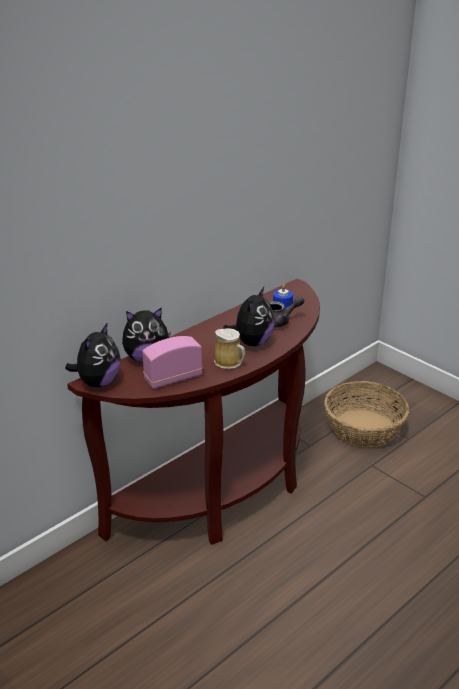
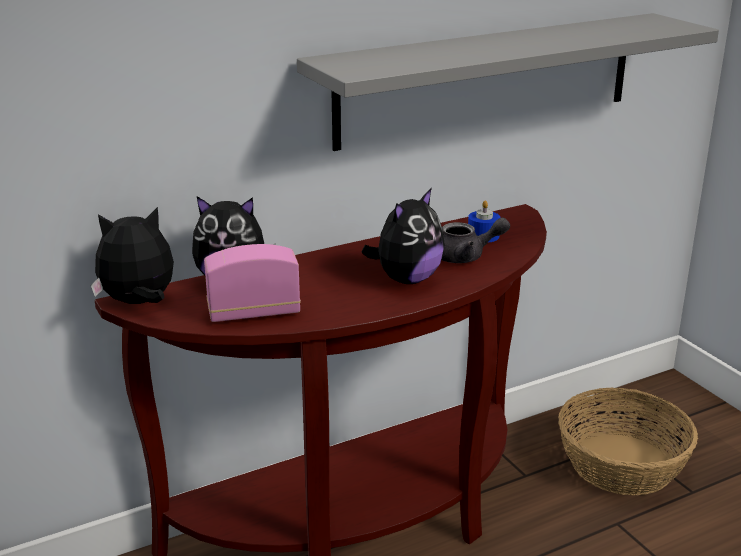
camera: 15 degrees right, 5 degrees down
plush toy [65,324,121,387] -> plush toy turned 150 degrees counterclockwise [91,207,174,304]
mug [214,328,245,369] -> none
none -> grey shelf [297,13,719,151]

